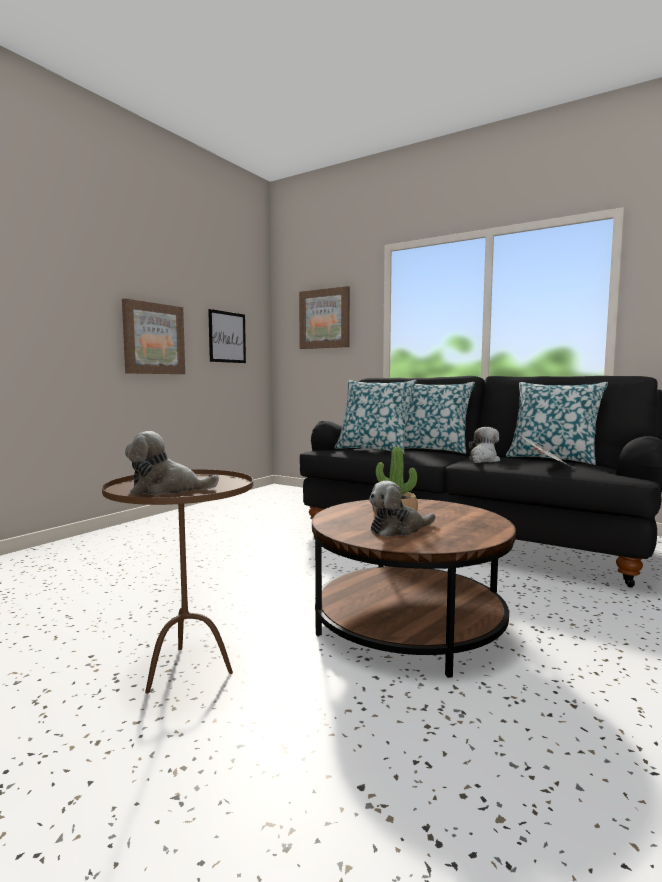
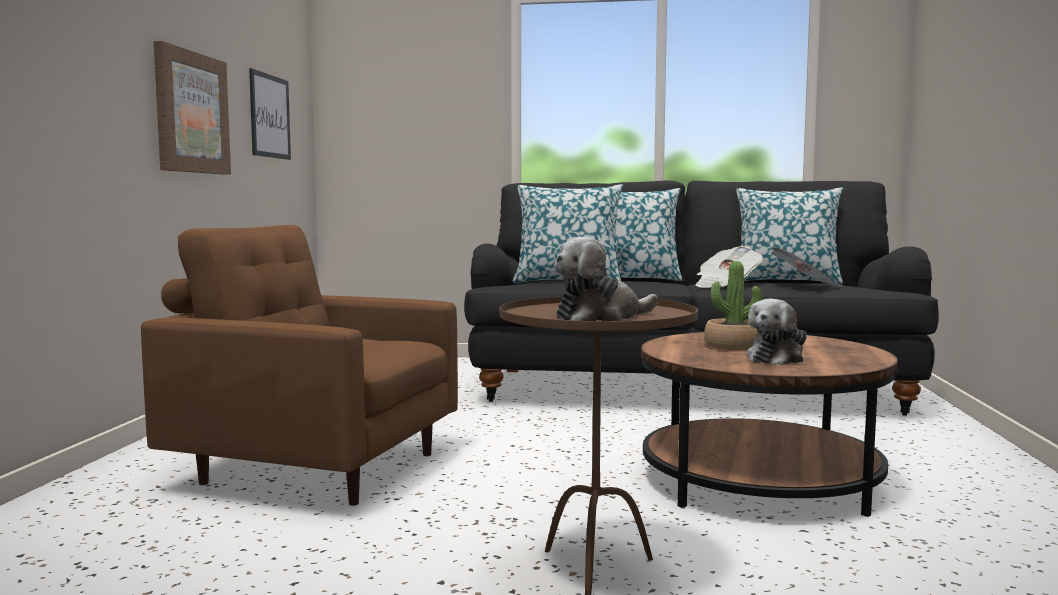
camera: 25 degrees left, 0 degrees up
picture [299,286,350,349] -> none
plush toy [468,427,500,463] -> newspaper [696,246,763,288]
none -> brown armchair [141,225,458,506]

